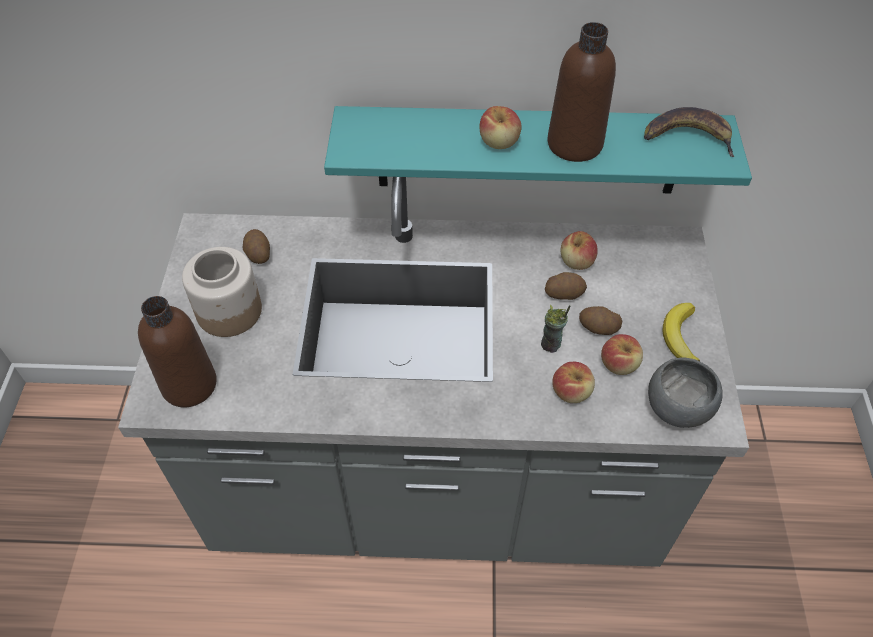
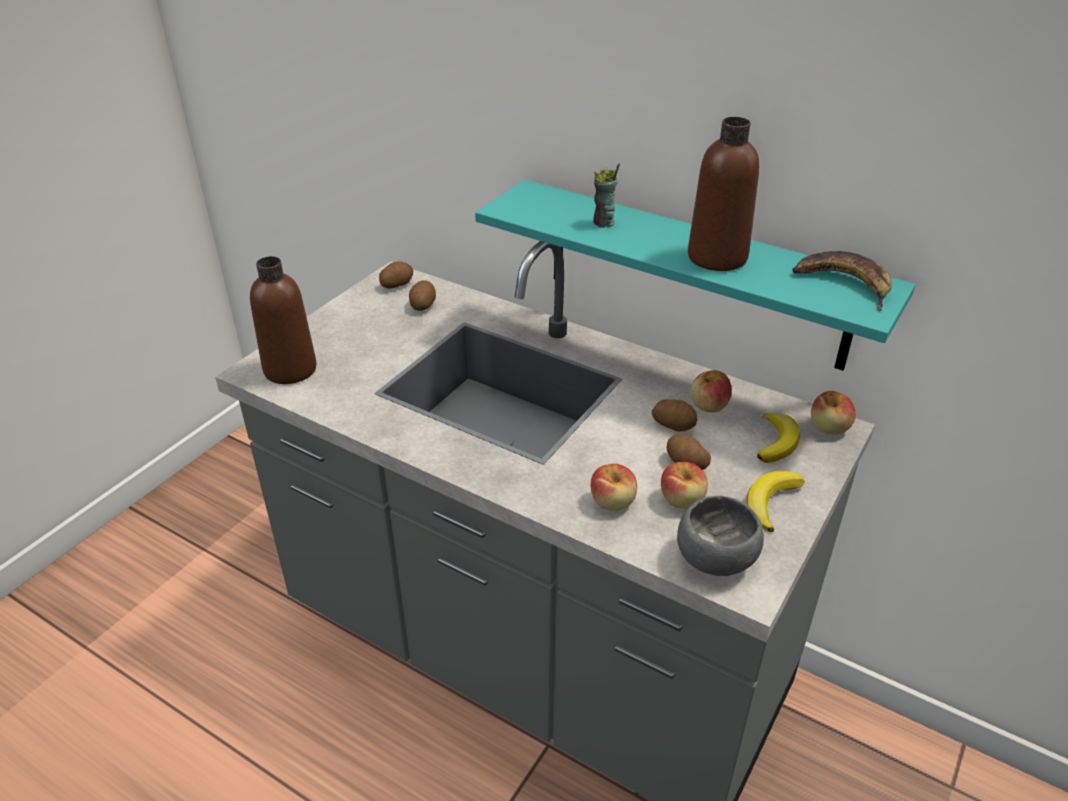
camera: 30 degrees right, 15 degrees down
jar [182,247,262,337] -> none
apple [480,106,521,149] -> apple moved to [811,391,856,435]
cup [541,305,570,353] -> cup moved to [593,163,620,228]
none -> potato [379,261,413,289]
none -> banana [757,413,800,463]

